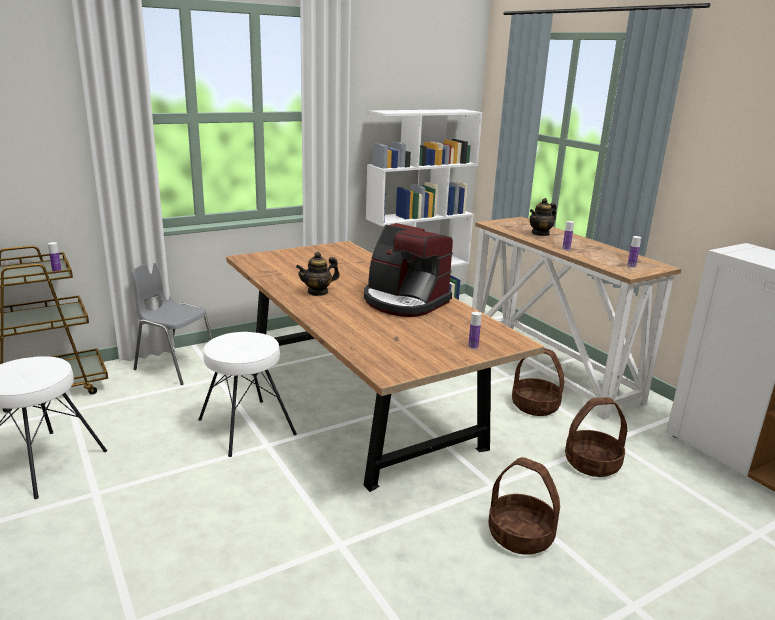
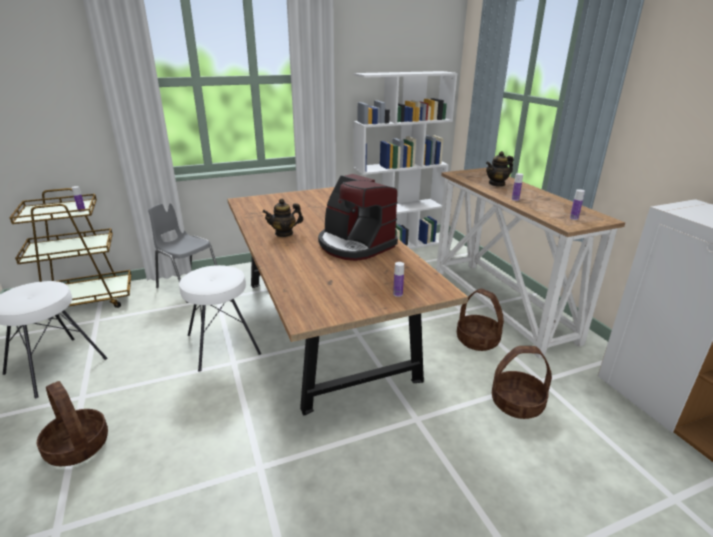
camera: 10 degrees right, 5 degrees up
basket [489,457,560,555] -> basket moved to [36,381,108,466]

